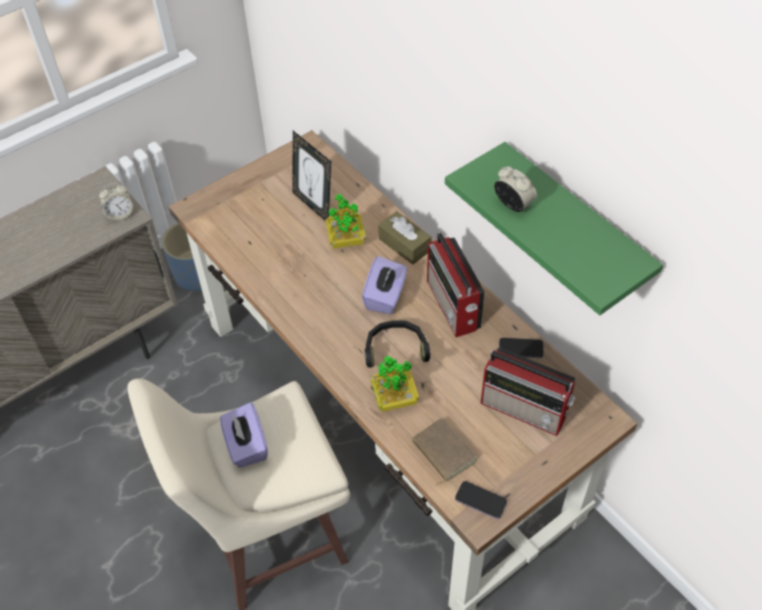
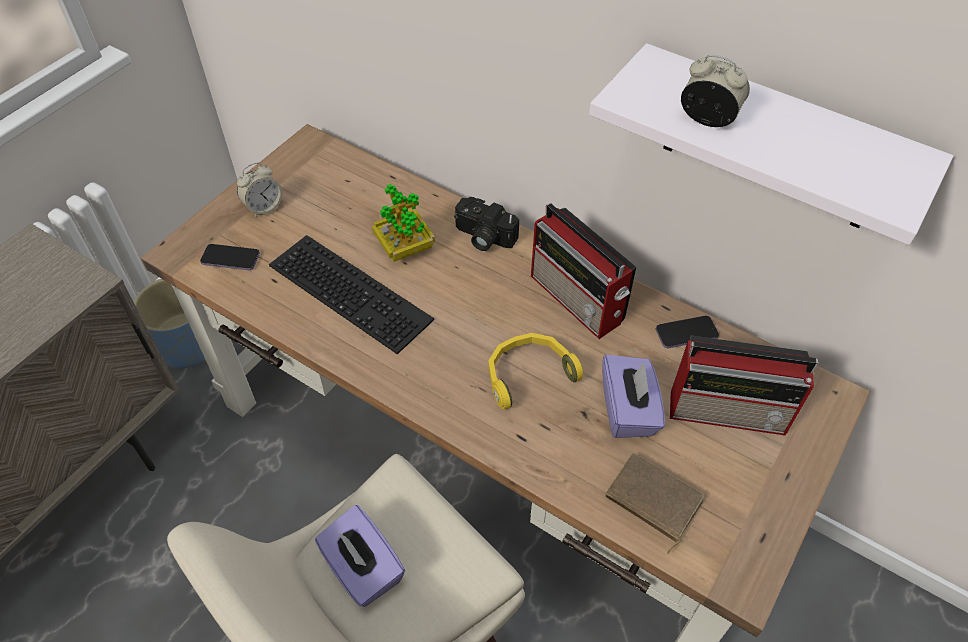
camera: 20 degrees left, 0 degrees up
alarm clock [99,183,133,220] -> alarm clock moved to [237,162,283,218]
picture frame [292,131,331,221] -> none
purple tissue box [362,256,407,314] -> purple tissue box moved to [602,355,665,438]
black headphones [364,320,430,367] -> yellow headphones [488,333,583,409]
potted plant [370,356,419,412] -> none
brown tissue box [378,211,431,265] -> camera [454,197,519,251]
green shelf [445,142,663,315] -> white shelf [589,43,954,245]
phone [455,481,507,519] -> phone moved to [200,244,260,270]
none -> keyboard [269,235,434,354]

